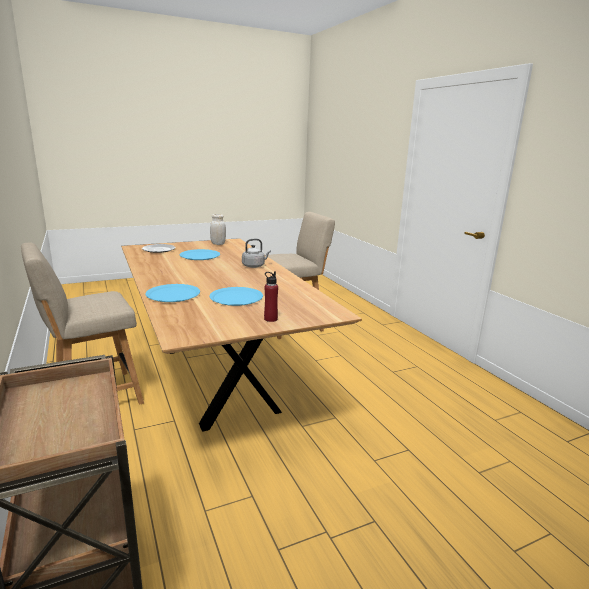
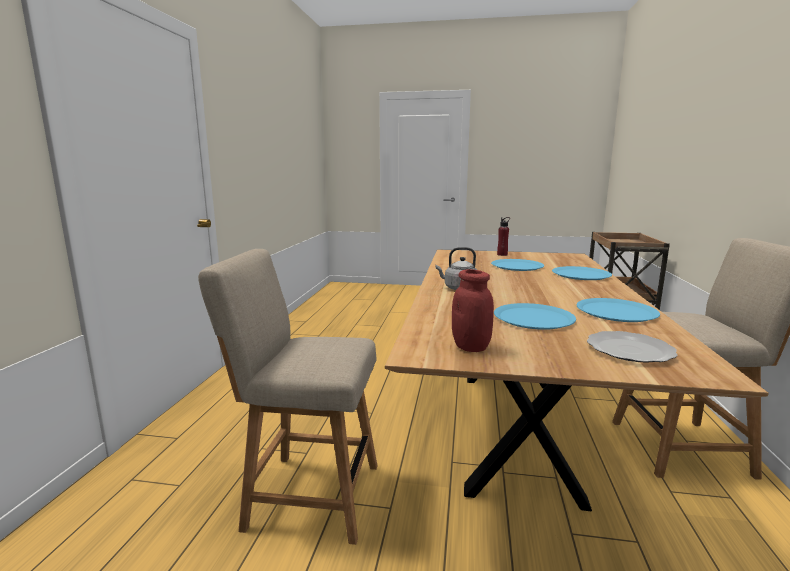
camera: 145 degrees left, 5 degrees down
white jar [210,214,226,245] -> red jar [452,269,494,352]
none -> blue plate [577,298,660,322]

